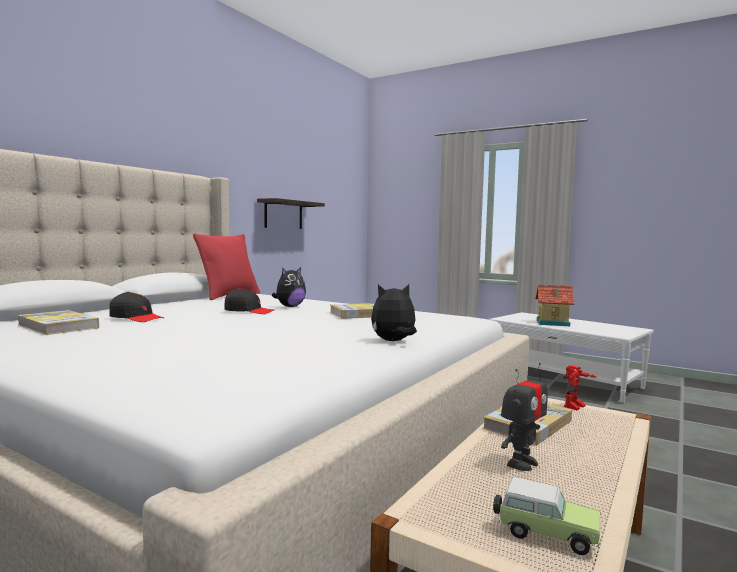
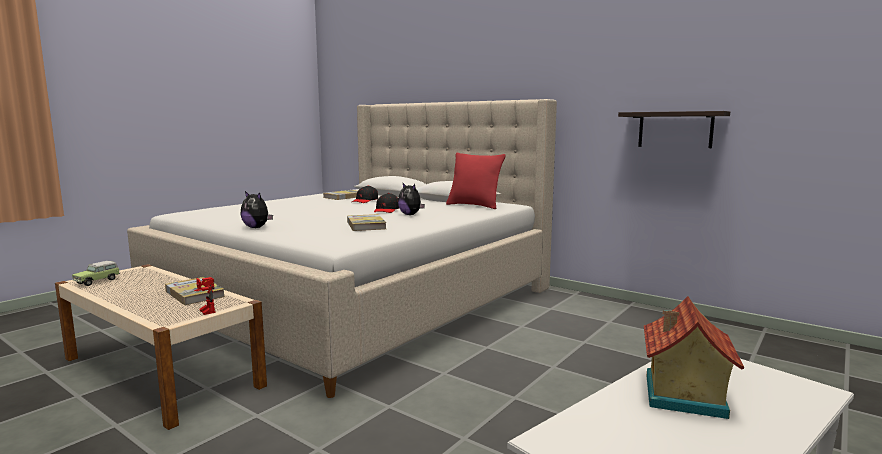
camera: 95 degrees right, 5 degrees up
plush toy [371,284,417,341] -> plush toy turned 135 degrees clockwise [241,191,273,228]
toy robot [501,363,548,471] -> none

